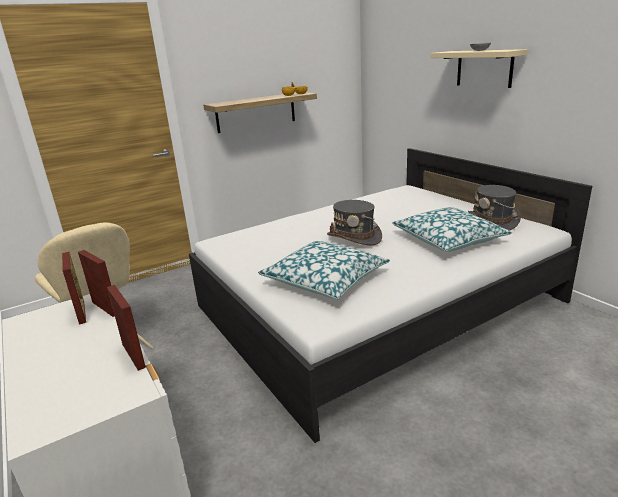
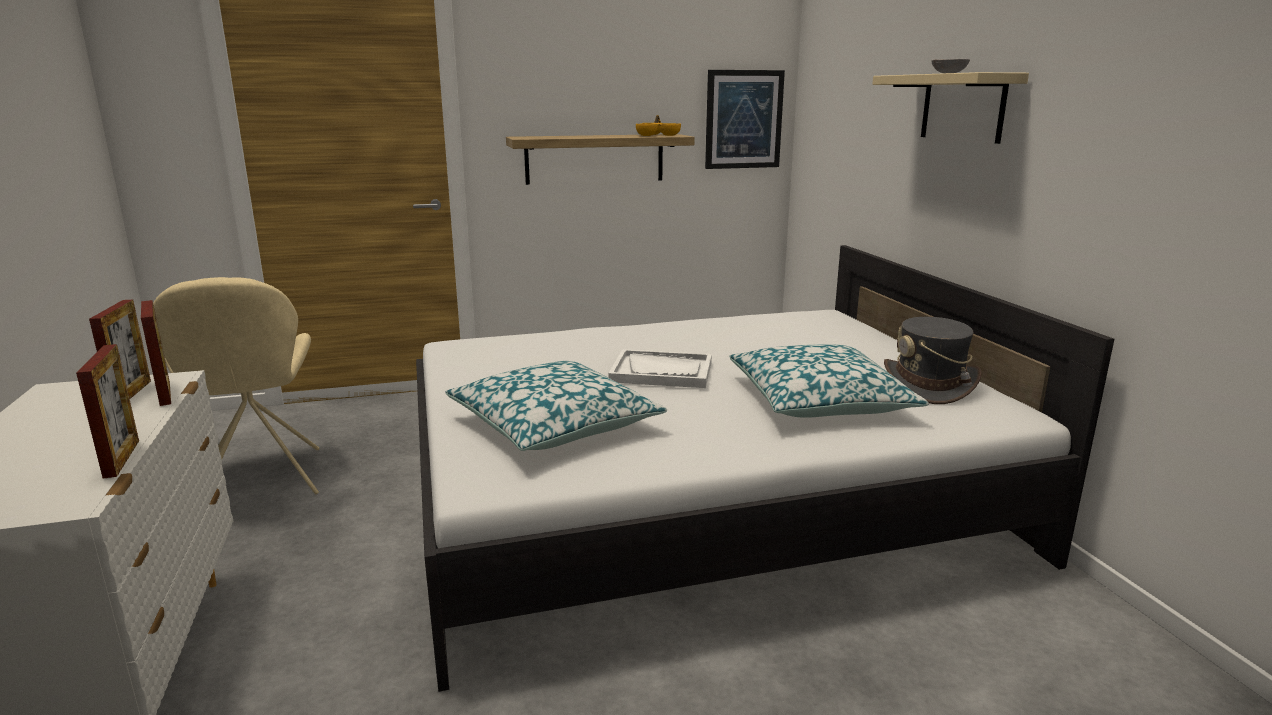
camera: 15 degrees right, 5 degrees down
grey hat [327,200,382,246] -> white tray [608,349,712,388]
none -> picture [705,70,785,169]

